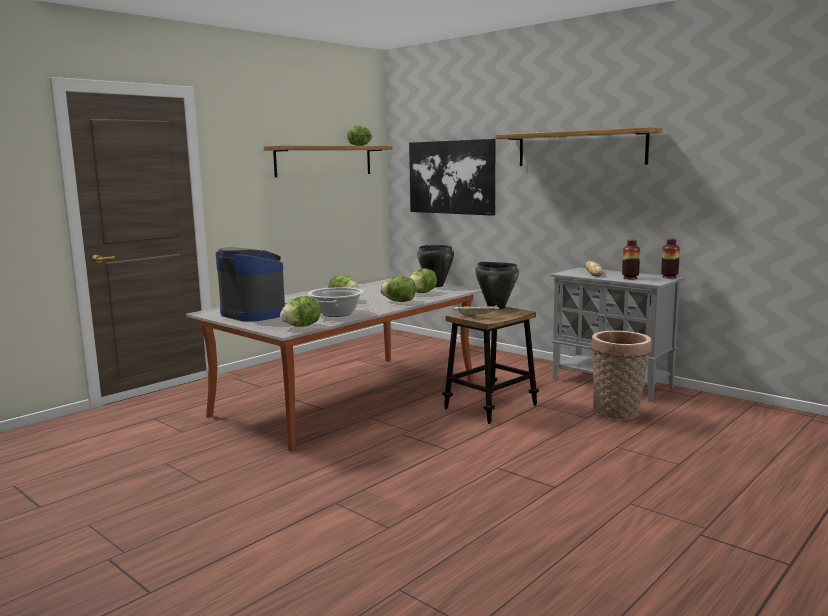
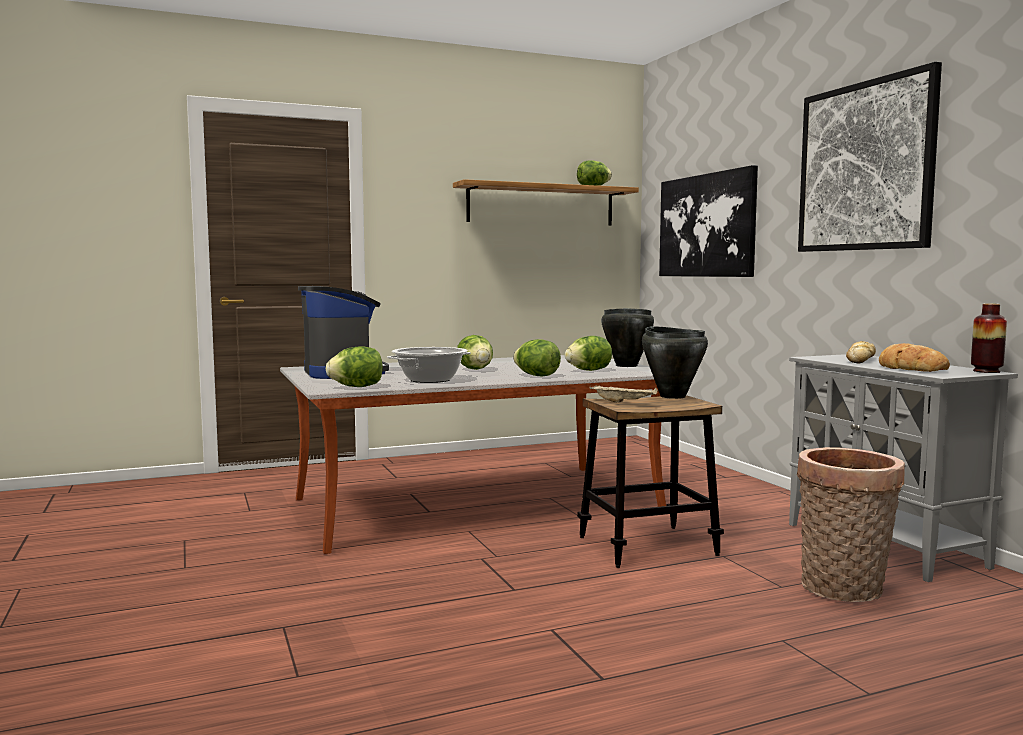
camera: 25 degrees right, 5 degrees down
shelf [496,127,662,166] -> picture [798,62,942,252]
vase [622,239,640,280] -> bread [879,343,950,372]

